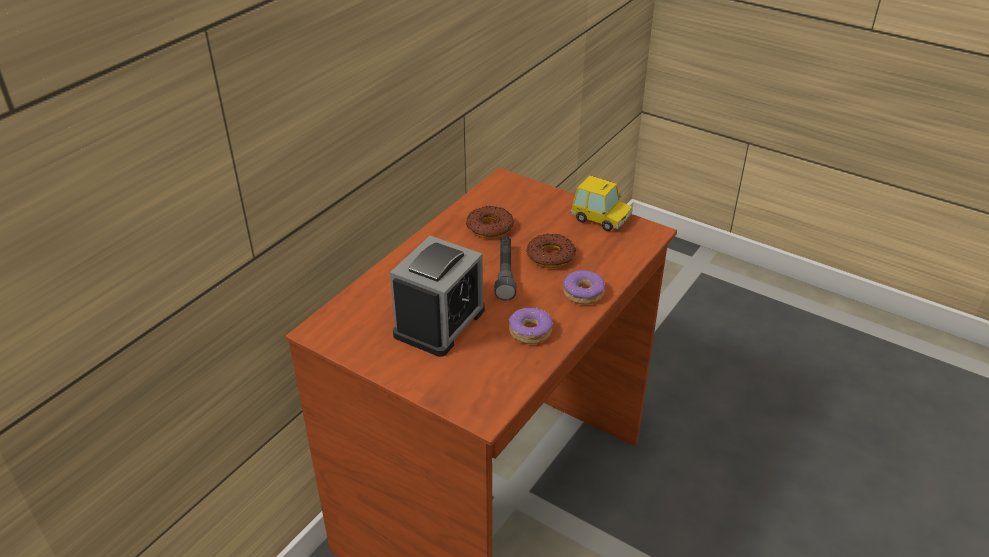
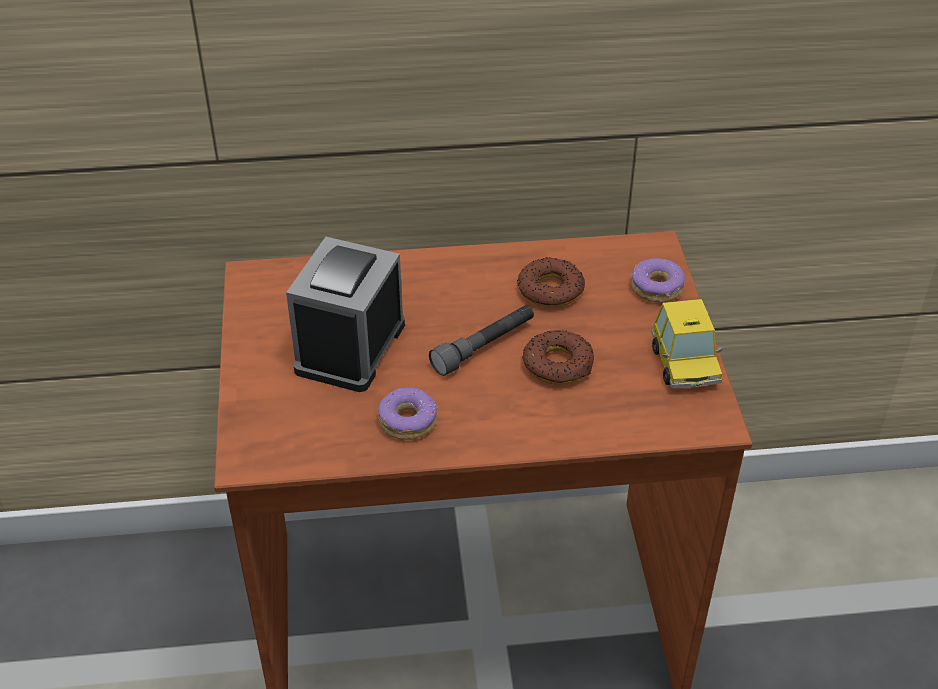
camera: 50 degrees right, 5 degrees up
alarm clock [390,236,485,357] -> alarm clock turned 120 degrees clockwise [286,237,405,392]
donut [563,270,605,305] -> donut moved to [631,258,685,303]

